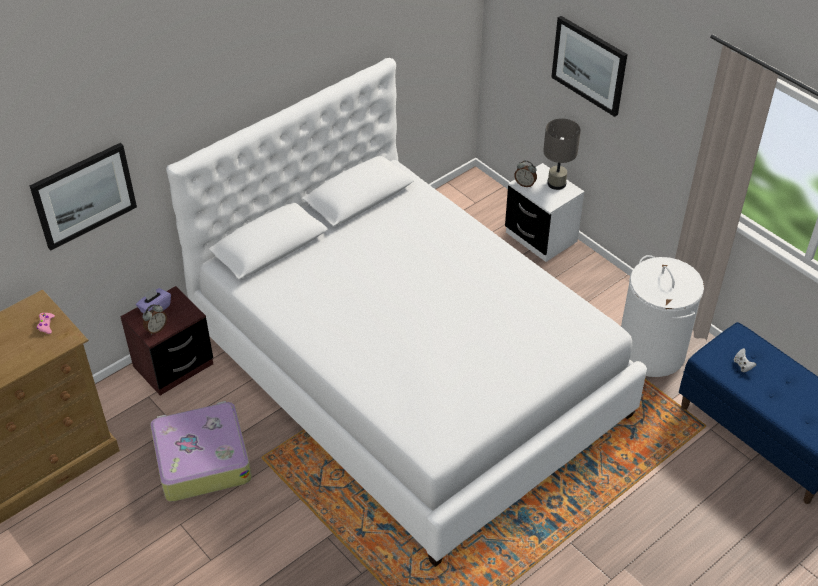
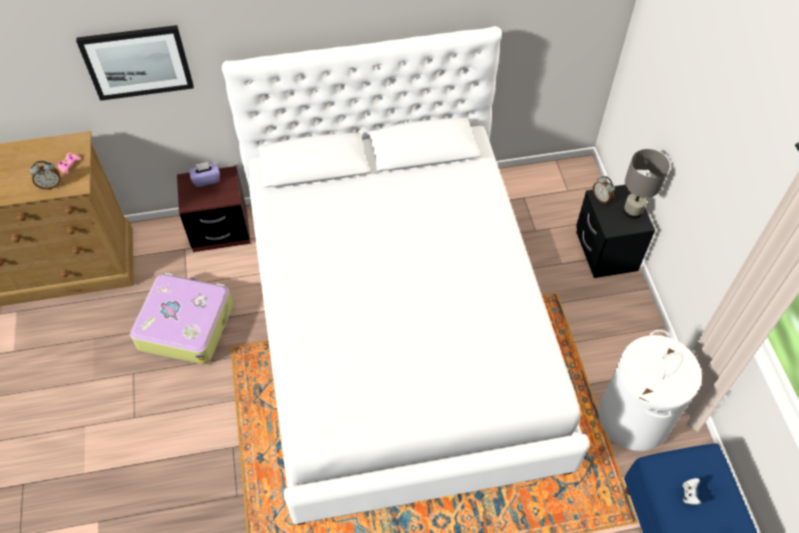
camera: 30 degrees right, 10 degrees up
alarm clock [142,304,167,335] -> alarm clock moved to [30,161,60,189]
white nightstand [505,163,585,262] -> black nightstand [576,185,655,278]
picture [551,16,627,117] -> none

